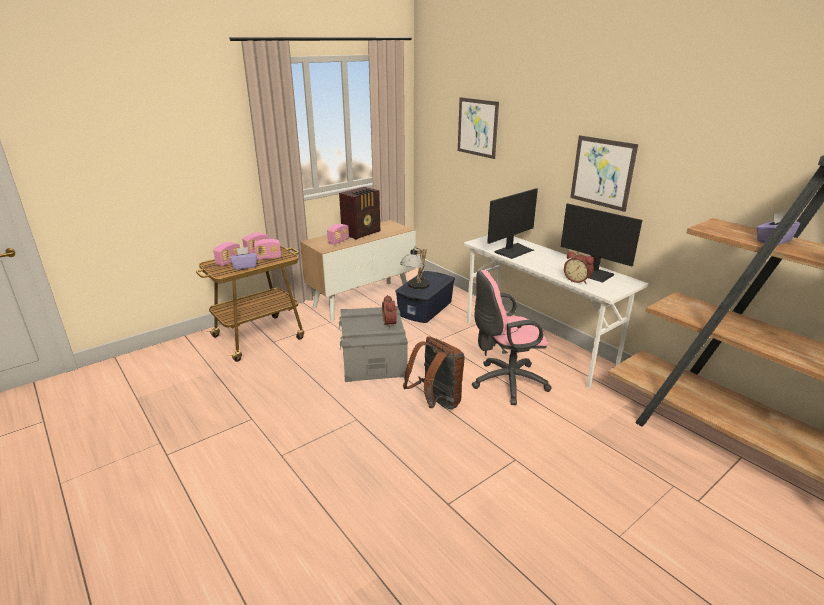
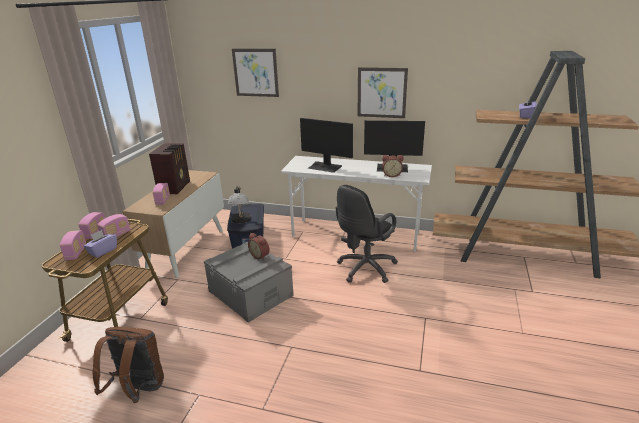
camera: 35 degrees left, 0 degrees up
brown backpack [403,337,465,409] -> brown backpack moved to [93,327,164,403]
pink office chair [472,270,552,405] -> black office chair [336,185,398,283]
monitor [487,188,538,259] -> monitor turned 105 degrees clockwise [300,118,353,173]

